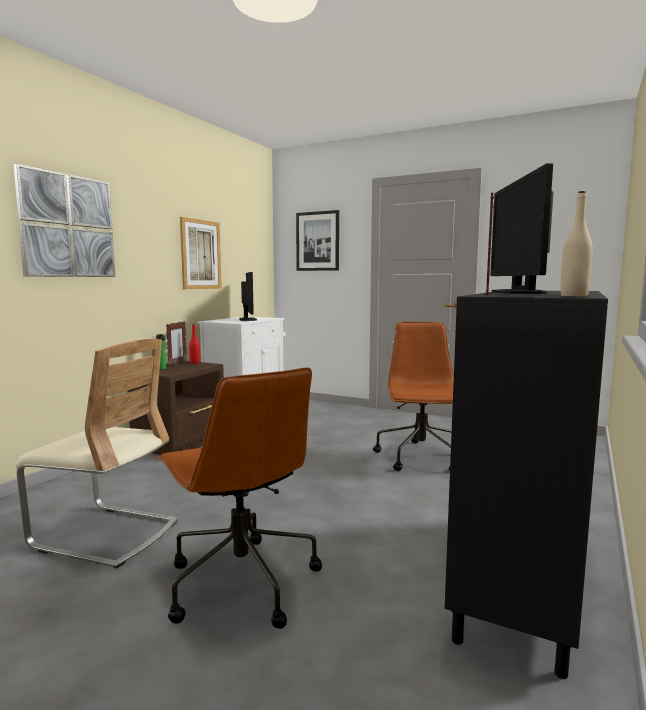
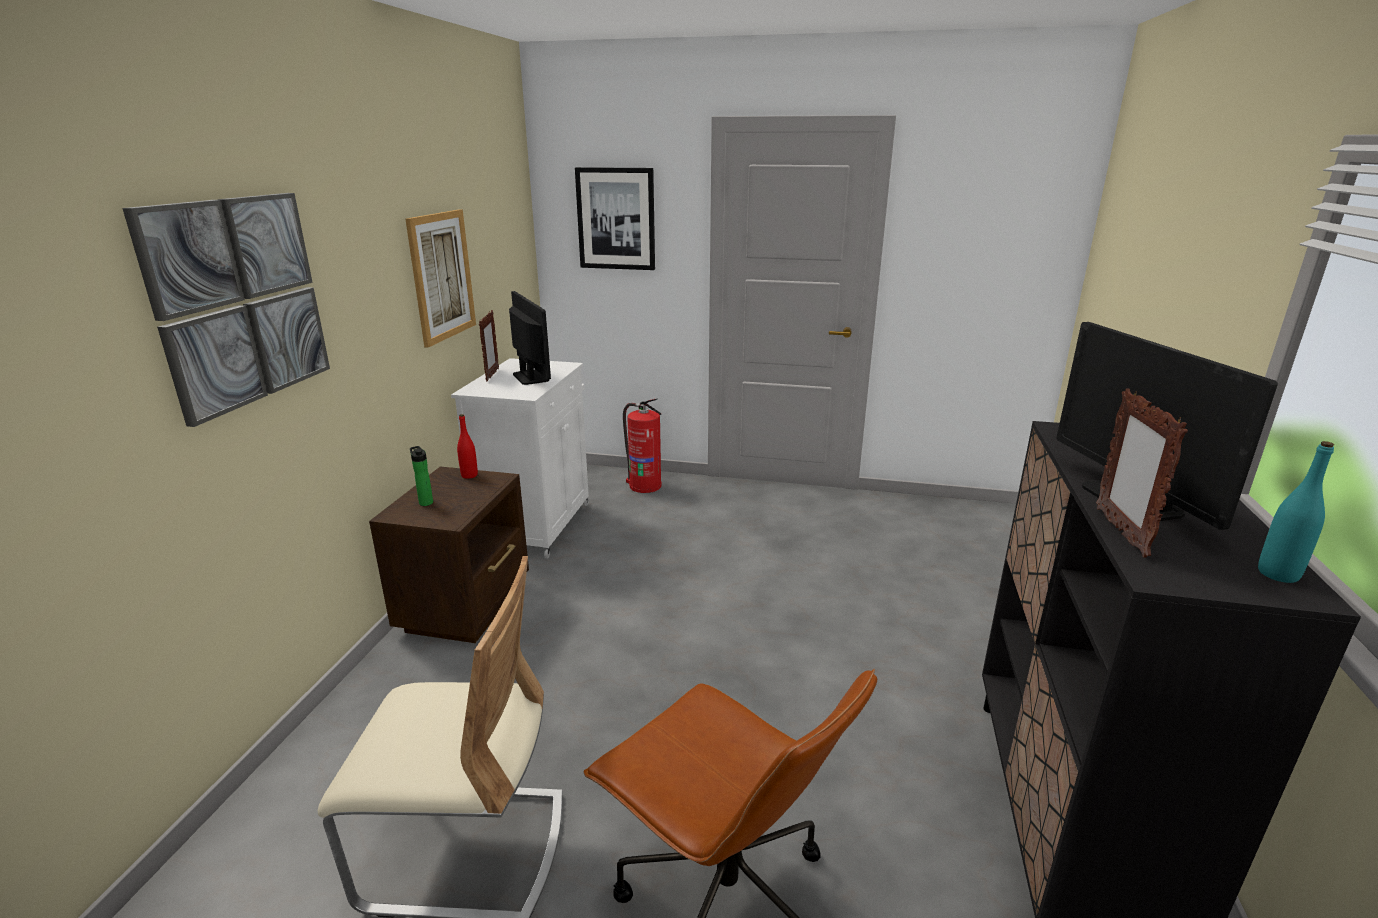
camera: 15 degrees left, 15 degrees up
picture frame [166,321,187,366] -> picture frame moved to [479,310,499,382]
brown office chair [373,322,454,471] -> none
beige bottle [561,191,593,296] -> turquoise bottle [1258,441,1334,583]
none -> fire extinguisher [623,398,662,493]

